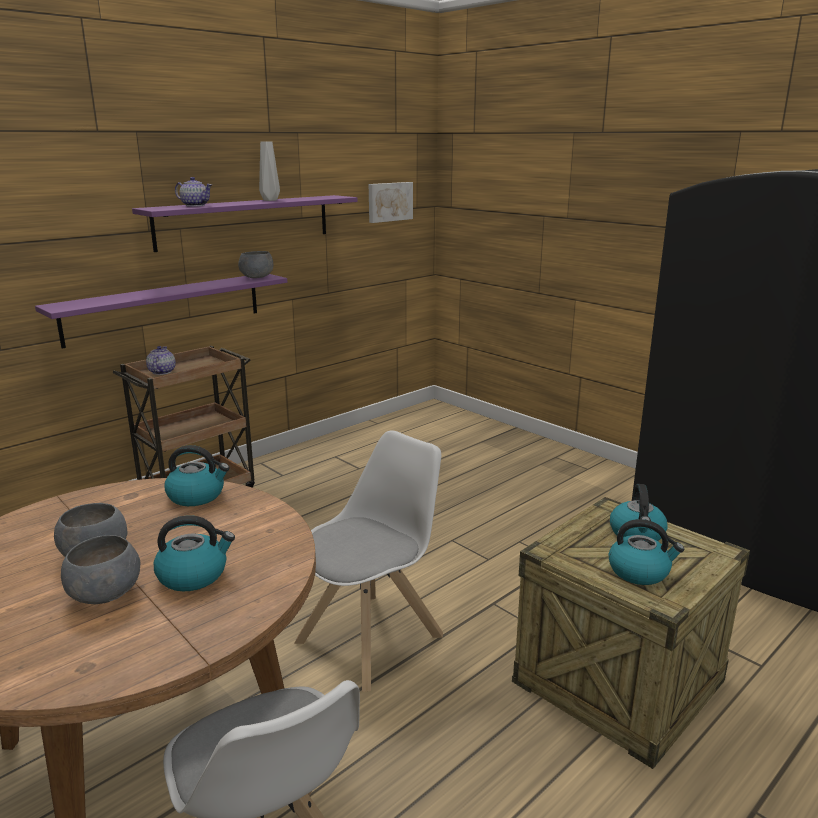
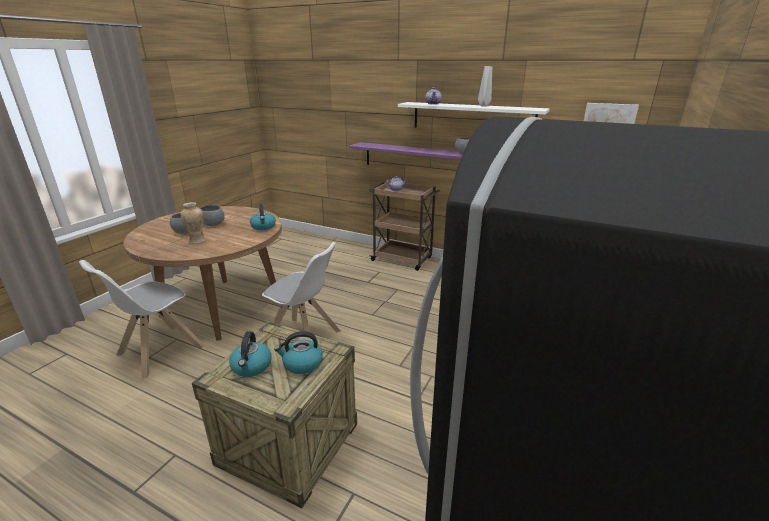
camera: 70 degrees right, 5 degrees up
purple shelf [132,195,358,252] -> white shelf [398,102,550,128]
kettle [154,515,235,591] -> vase [180,202,206,244]

